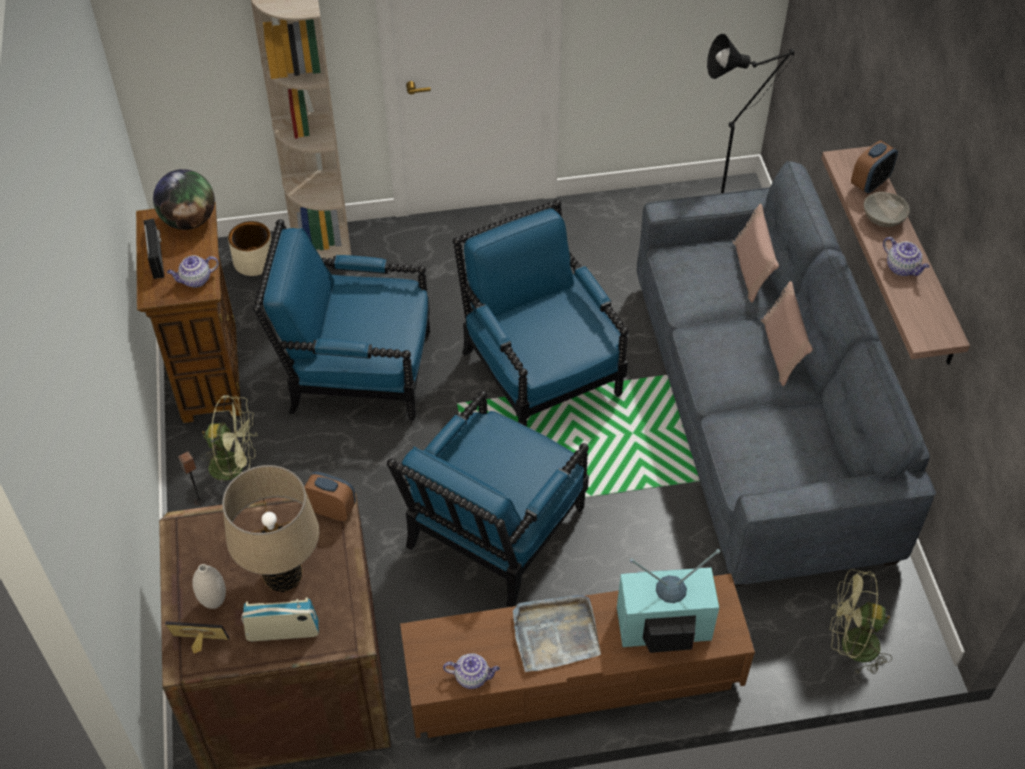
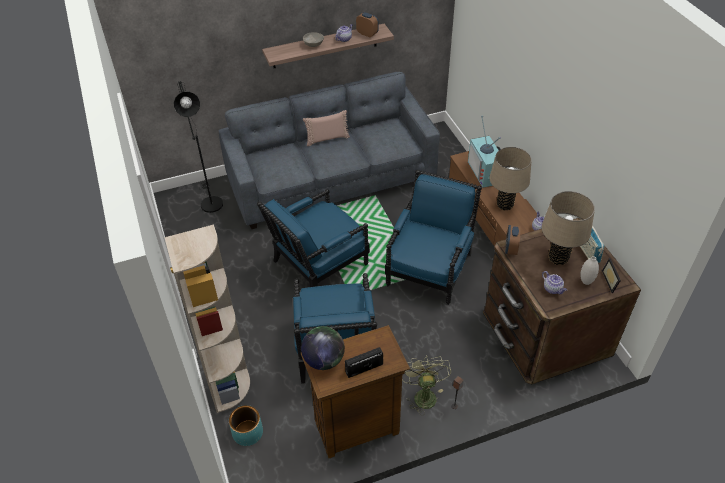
camera: 100 degrees left, 5 degrees down
teapot [167,255,219,288] -> teapot moved to [542,271,567,294]
beige planter [228,221,272,276] -> turquoise planter [229,405,263,446]
blue armchair [387,390,589,607] -> blue armchair turned 90 degrees counterclockwise [385,170,482,305]
grey tray [513,594,601,672] -> beige table lamp [489,147,532,211]
beige pillow [732,204,779,303] -> none
green fan [829,569,892,675] -> none
alarm clock [851,141,898,193] -> alarm clock moved to [356,12,379,37]

